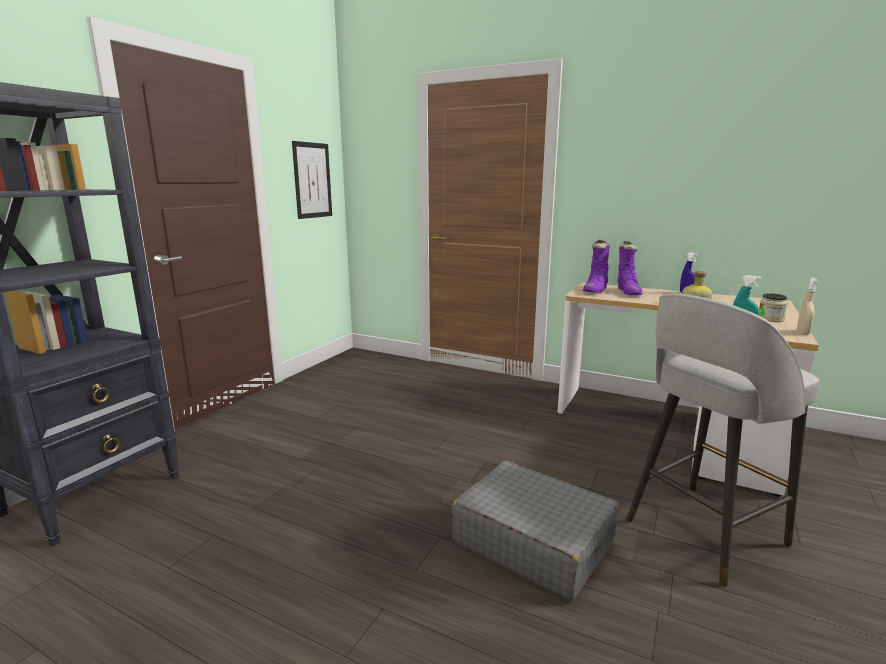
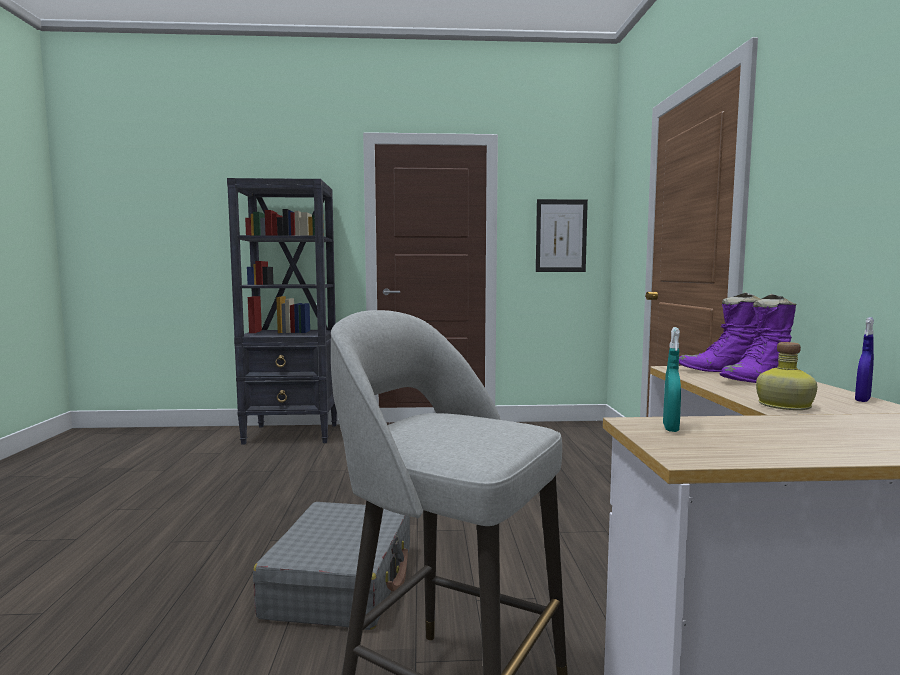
camera: 60 degrees right, 10 degrees down
jar [758,293,788,322] -> none
beige spray bottle [797,278,819,335] -> none

